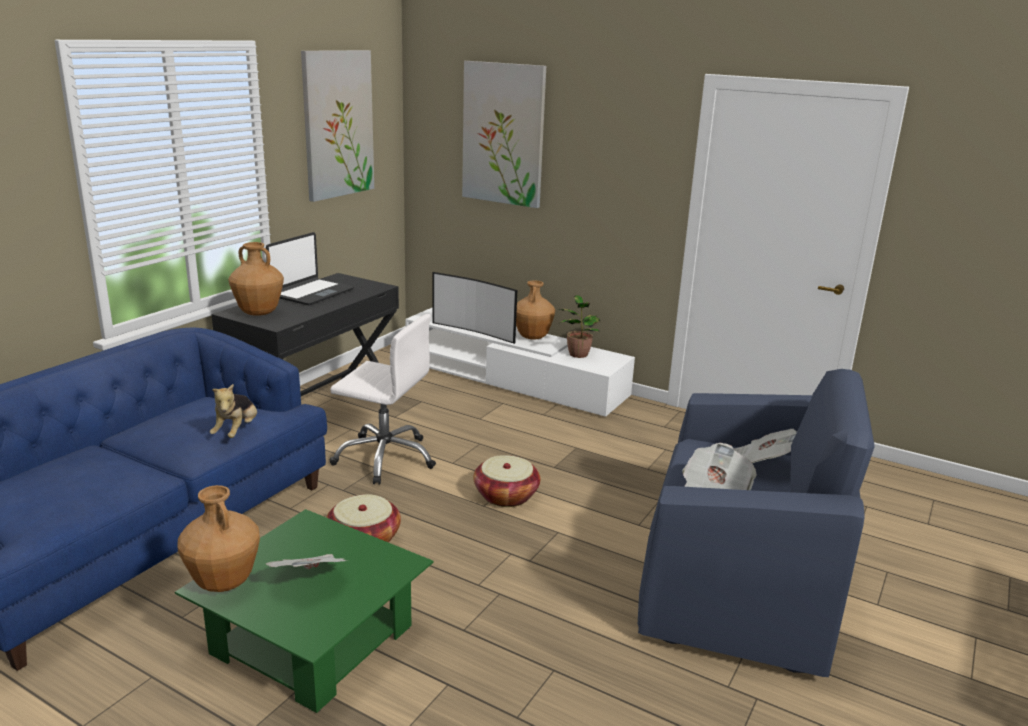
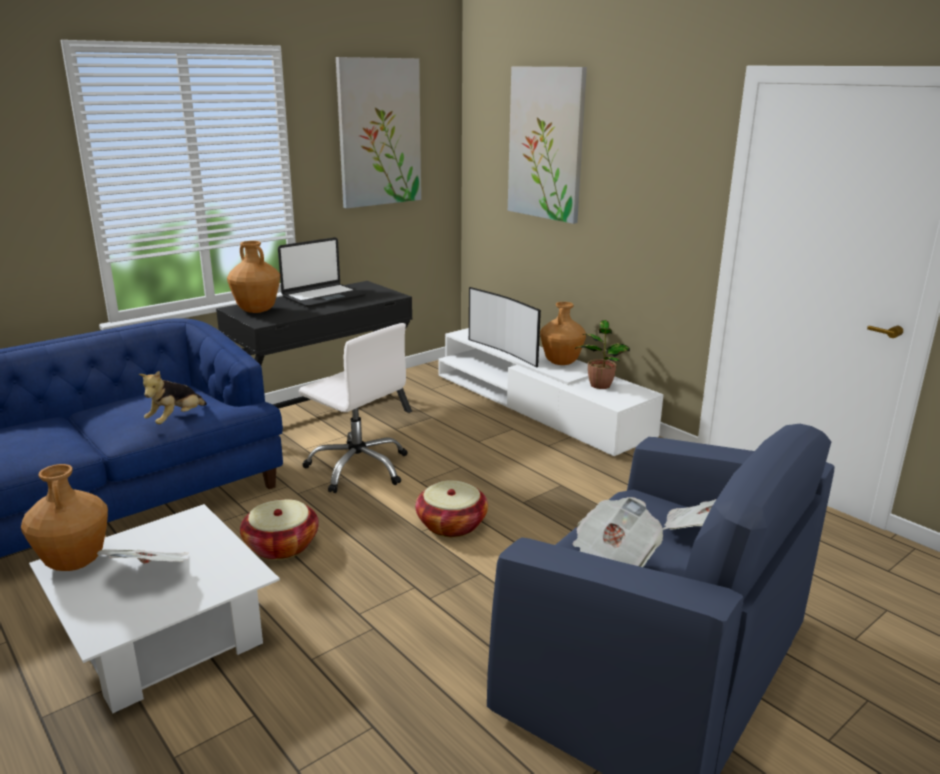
camera: 20 degrees right, 0 degrees up
green coffee table [175,509,433,713] -> white coffee table [29,504,280,713]

